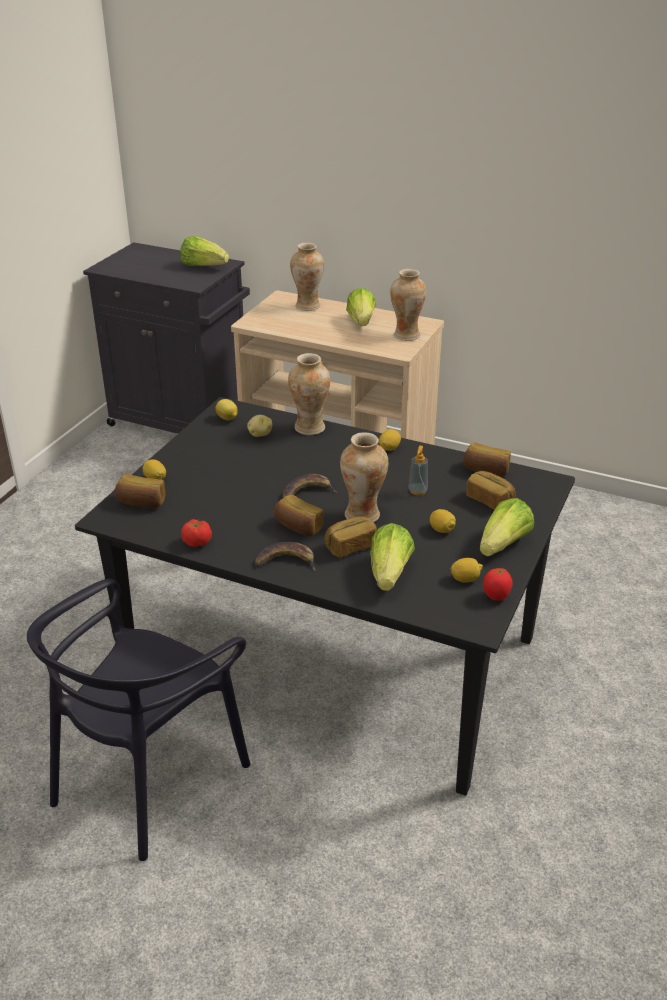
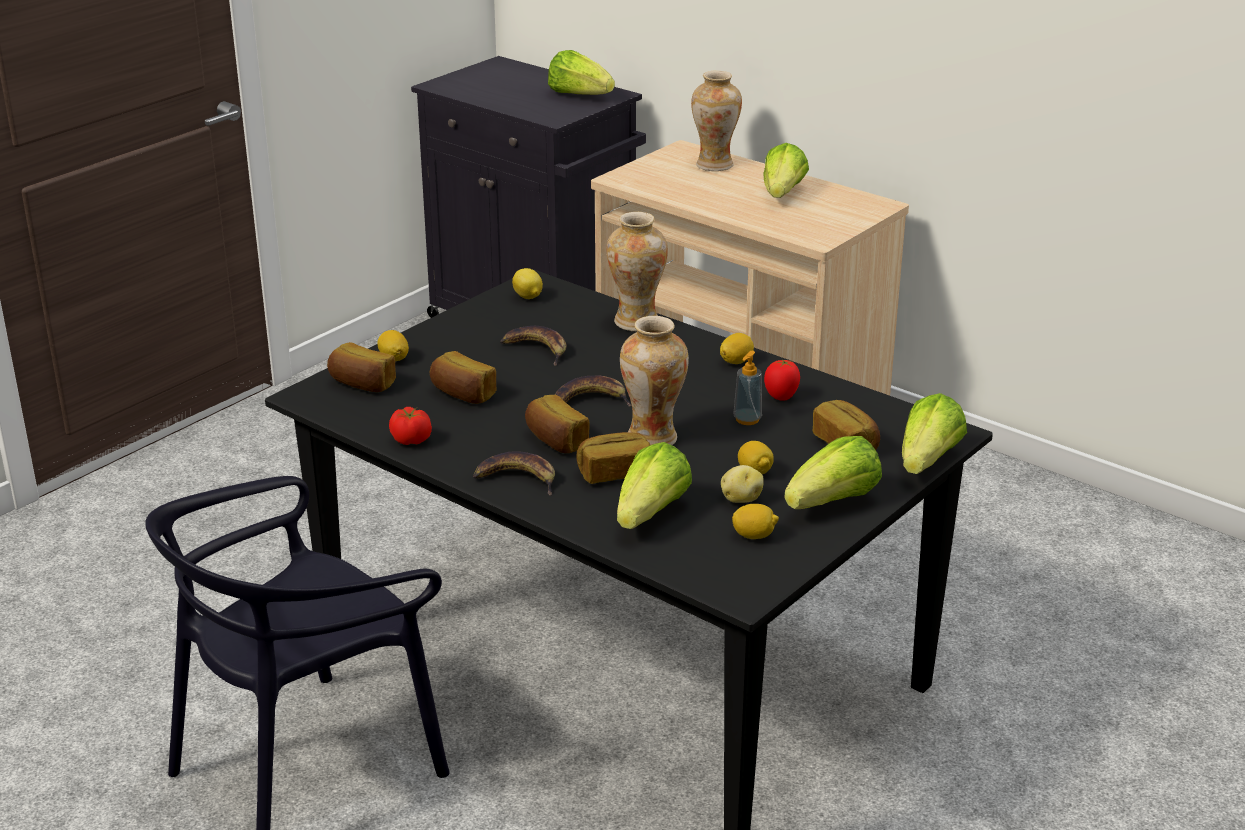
camera: 15 degrees right, 5 degrees down
potato [247,415,272,437] -> potato moved to [721,465,764,503]
vase [390,269,426,341] -> none
bread [463,442,511,477] -> bread moved to [430,351,496,404]
tomato [483,568,513,601] -> tomato moved to [764,359,800,400]
none -> banana [500,326,567,366]
none -> lettuce [902,393,967,474]

